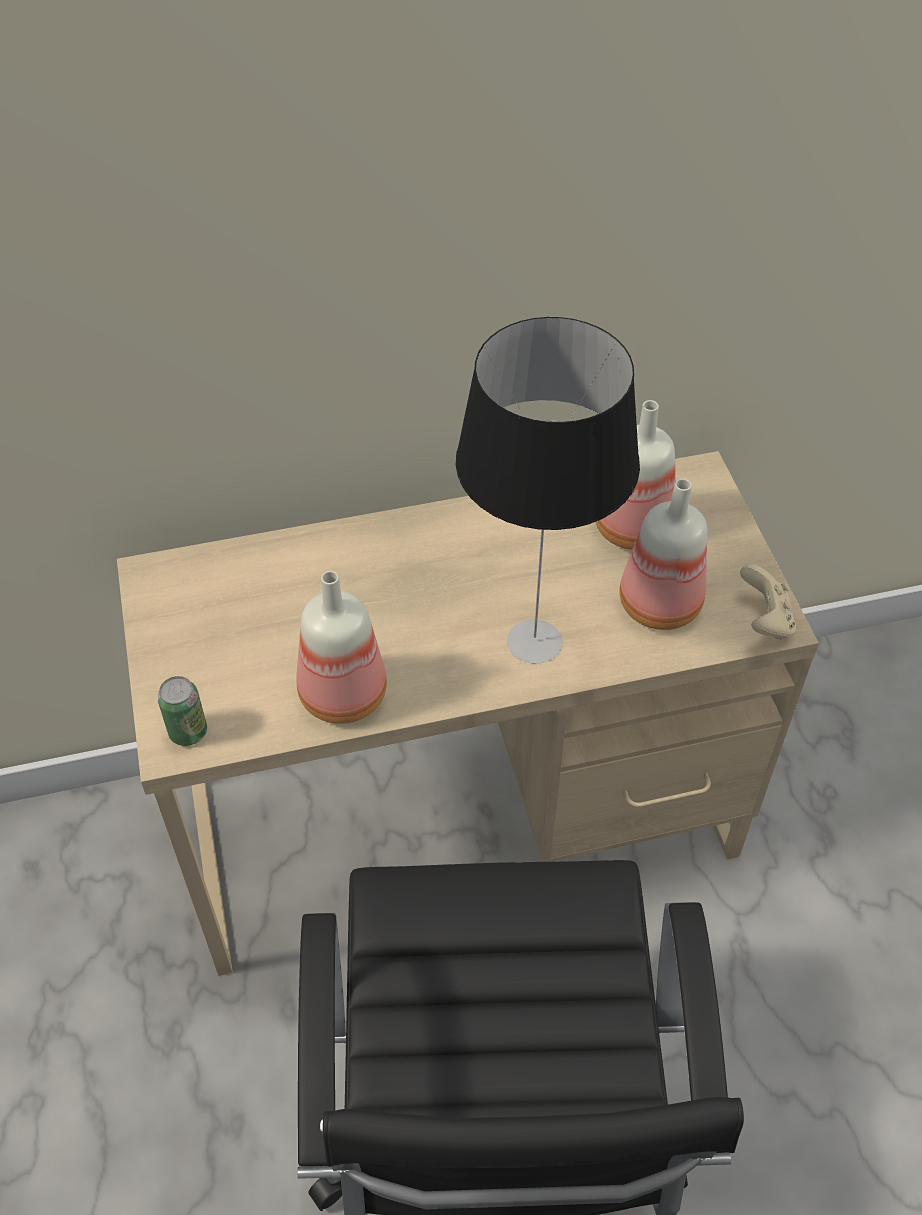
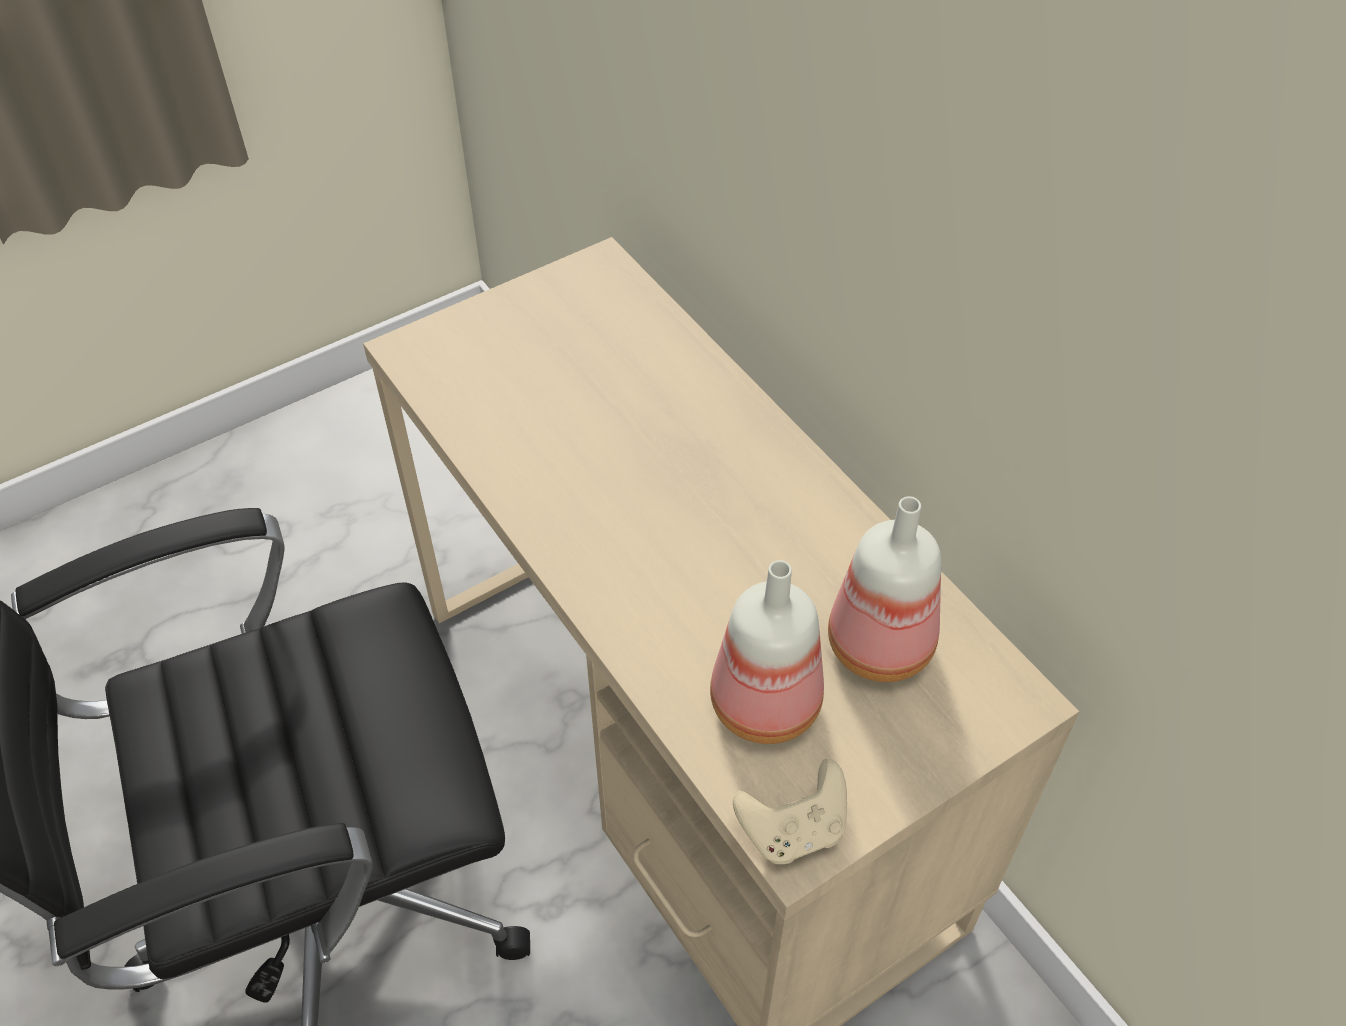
camera: 70 degrees right, 0 degrees up
can [157,676,207,746] -> none
bottle [297,571,387,724] -> none
table lamp [456,317,640,664] -> none

